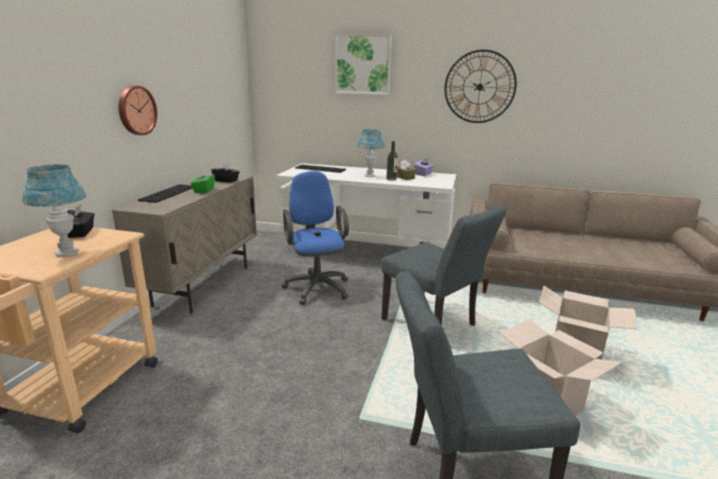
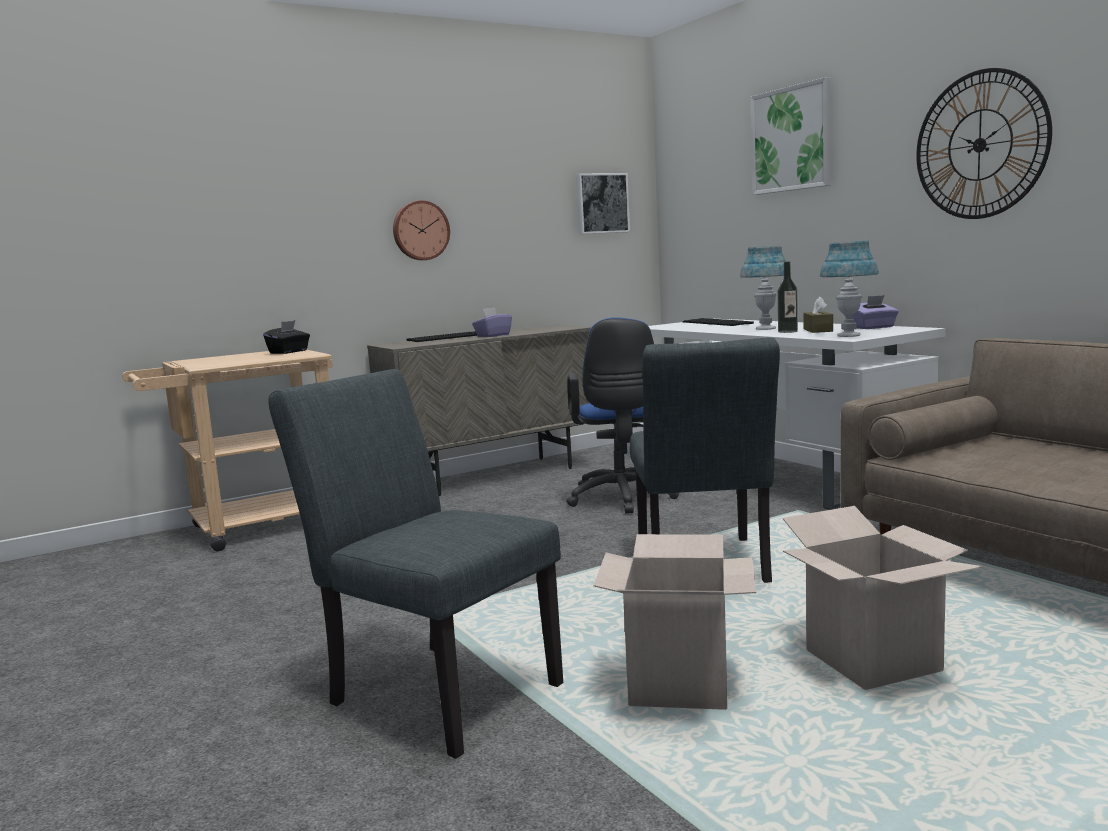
camera: 45 degrees right, 10 degrees down
blue table lamp [22,164,86,256] -> blue table lamp moved to [820,241,879,337]
green tissue box [191,170,215,193] -> purple tissue box [472,307,512,337]
black tissue box [211,162,239,183] -> none
blue office chair [282,171,349,305] -> blue office chair turned 150 degrees clockwise [566,317,679,514]
none -> picture [576,173,630,234]

